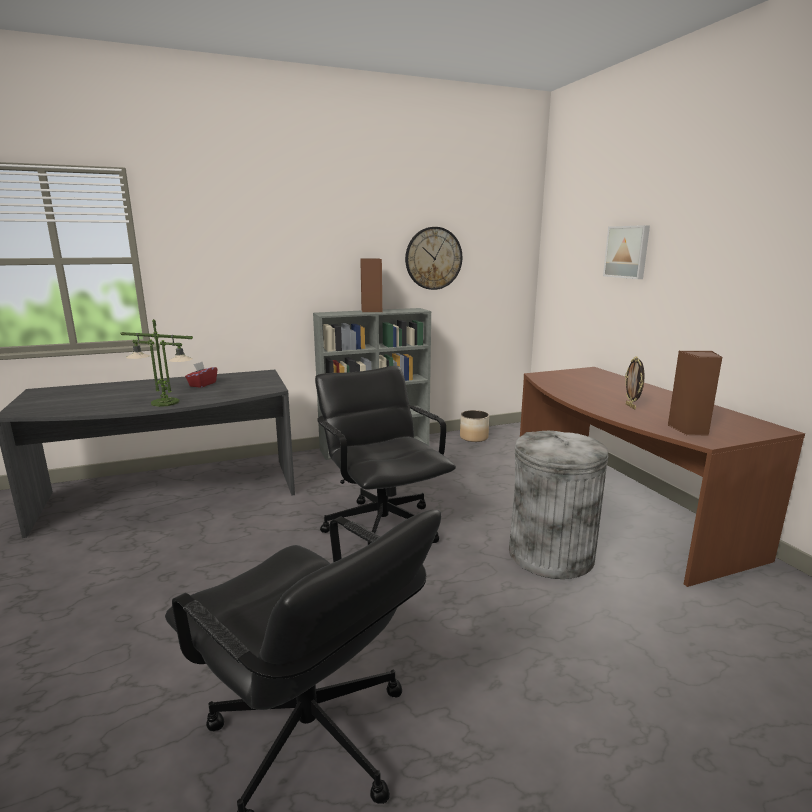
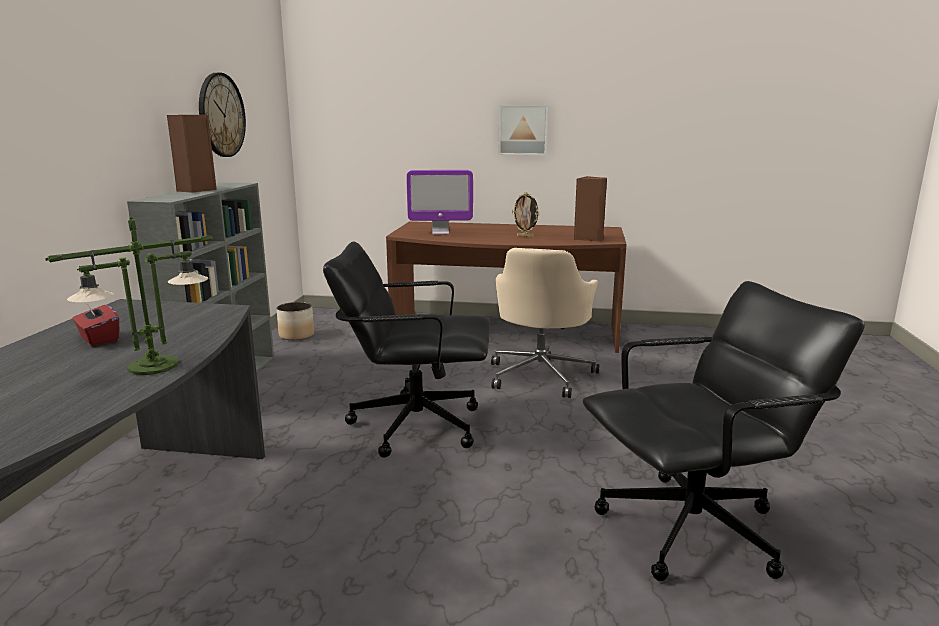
camera: 60 degrees left, 0 degrees up
grey trash can [509,431,609,579] -> beige office chair [491,248,599,398]
picture [603,225,650,279] -> picture moved to [498,105,548,155]
none -> monitor [406,170,473,235]

